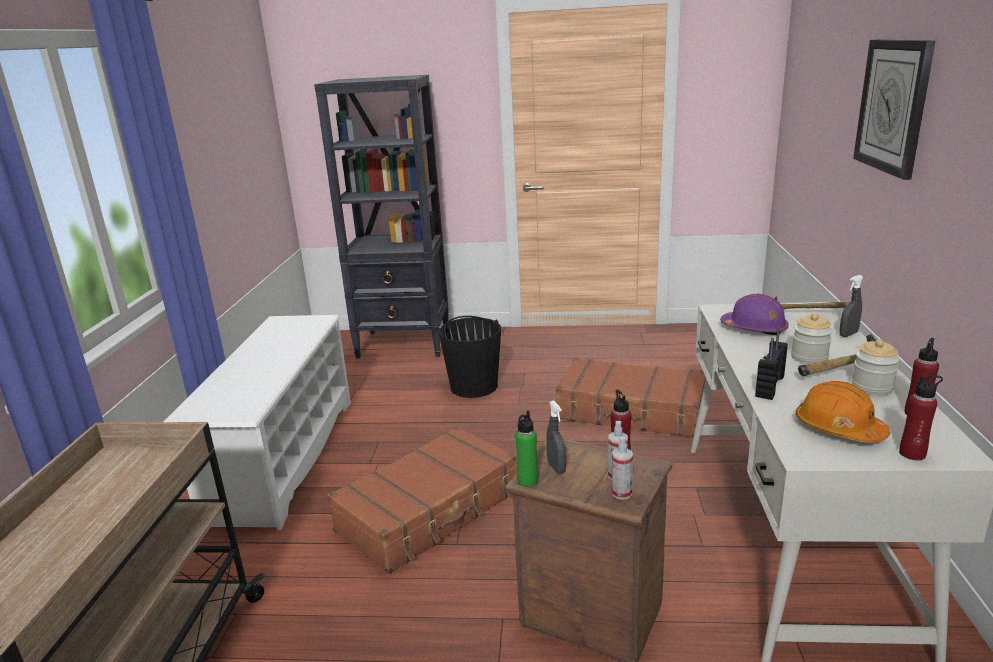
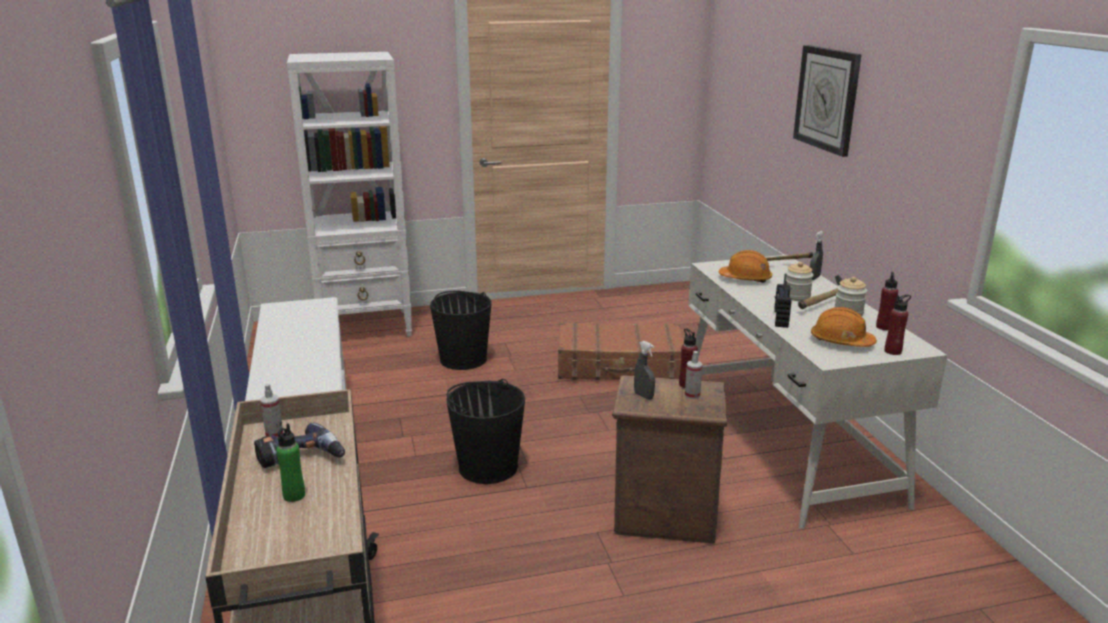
camera: 20 degrees left, 0 degrees up
black bookcase [314,75,449,358] -> white bookcase [287,52,412,337]
brown suitcase [328,426,516,574] -> black bucket [446,379,525,484]
green bottle [515,410,538,487] -> green bottle moved to [276,423,305,502]
spray bottle [612,437,633,500] -> spray bottle moved to [260,384,283,438]
purple hard hat [720,294,789,336] -> orange hard hat [718,250,772,283]
none -> power drill [254,423,345,468]

